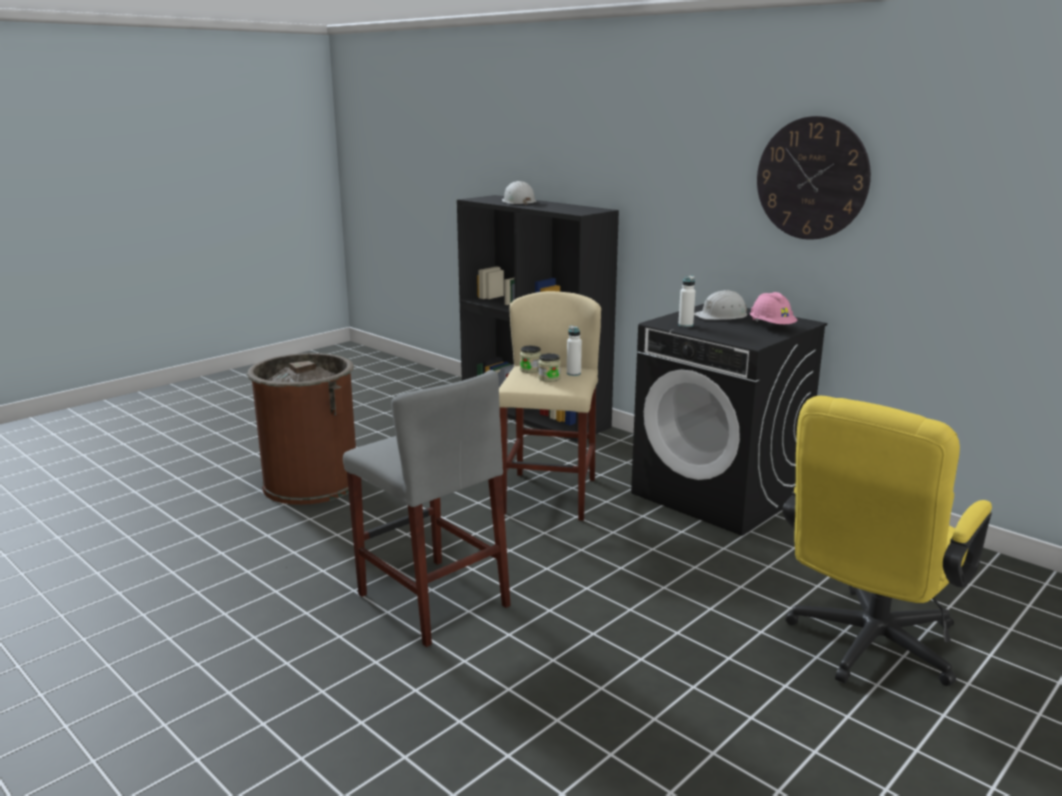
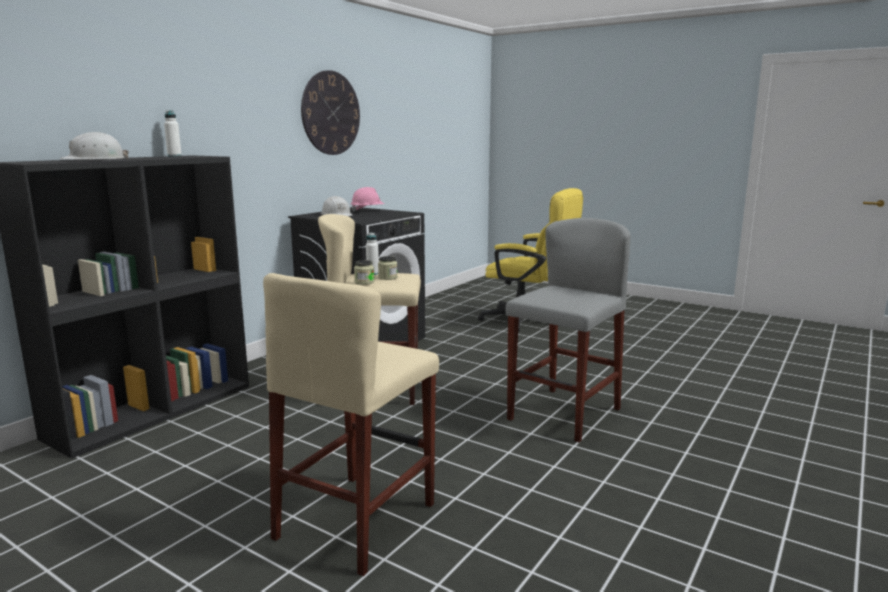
camera: 100 degrees left, 5 degrees down
brown trash can [247,353,356,505] -> beige stool [263,273,439,576]
white bottle [678,276,695,327] -> white bottle moved to [164,110,182,156]

